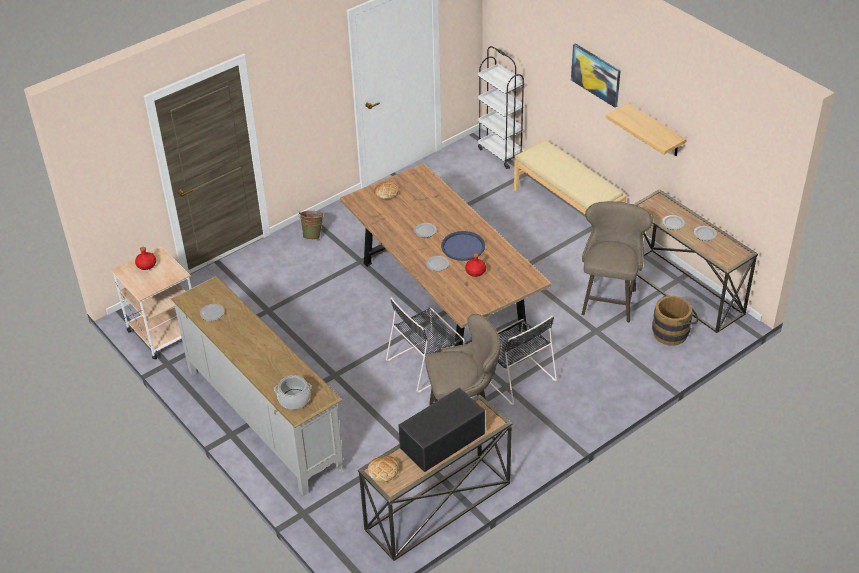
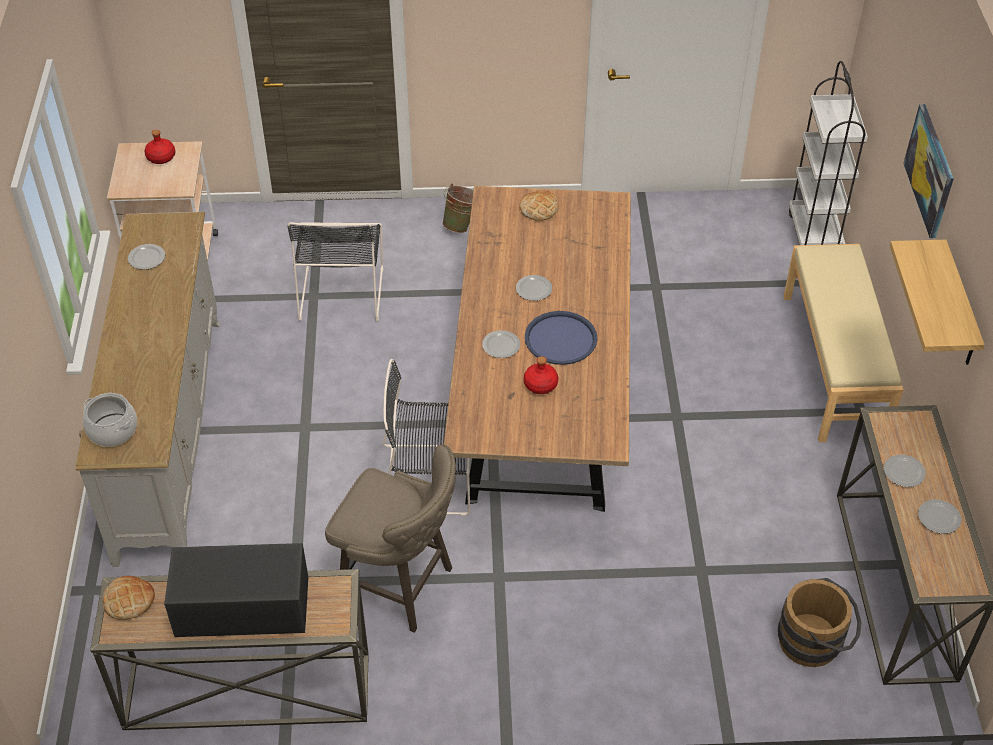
camera: 35 degrees right, 5 degrees up
black chair [490,316,557,405] -> black chair moved to [287,222,383,322]
beige stool [581,201,653,322] -> none

